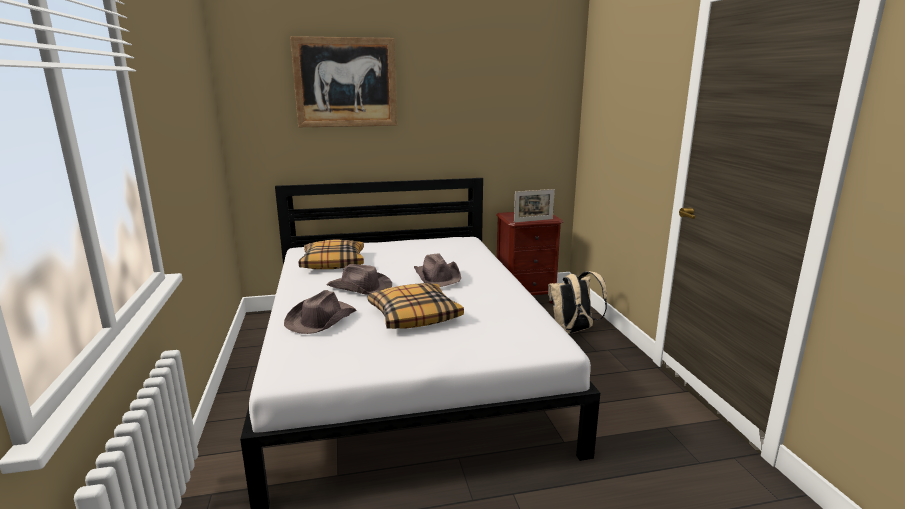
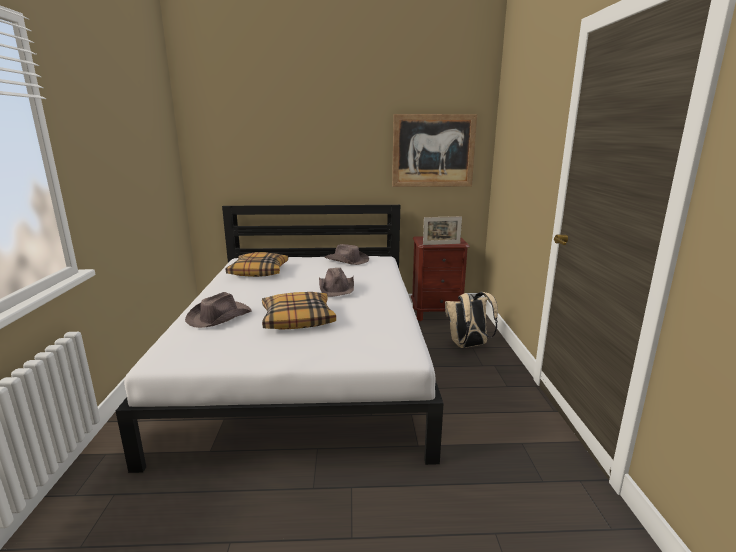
camera: 10 degrees right, 0 degrees up
picture [290,36,397,128] -> picture moved to [392,114,477,187]
brown hat [327,264,392,295] -> brown hat moved to [324,244,369,265]

